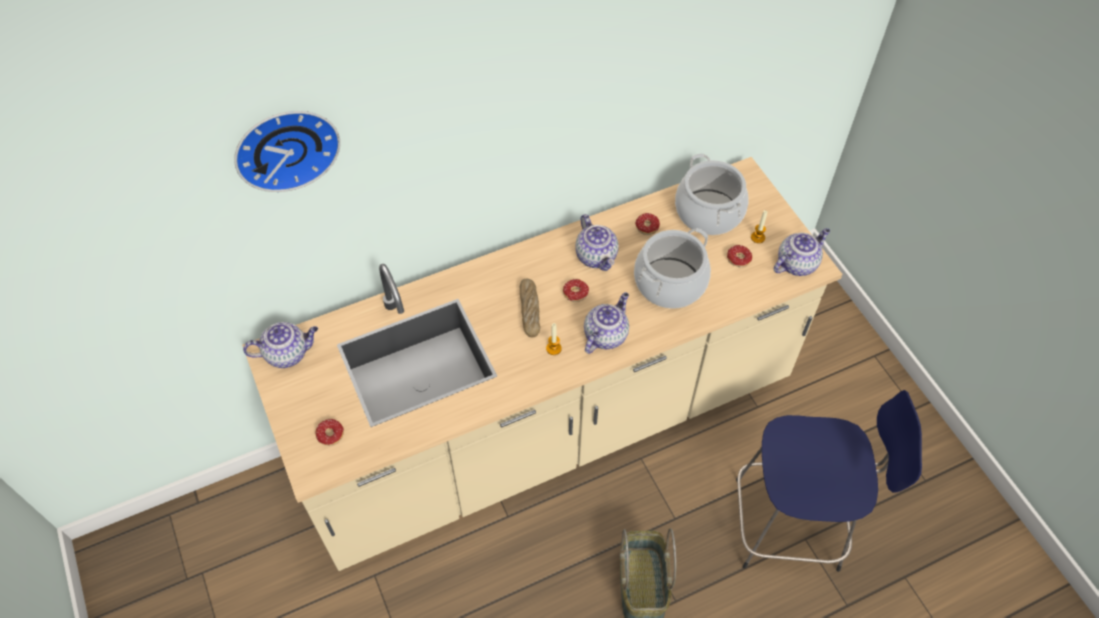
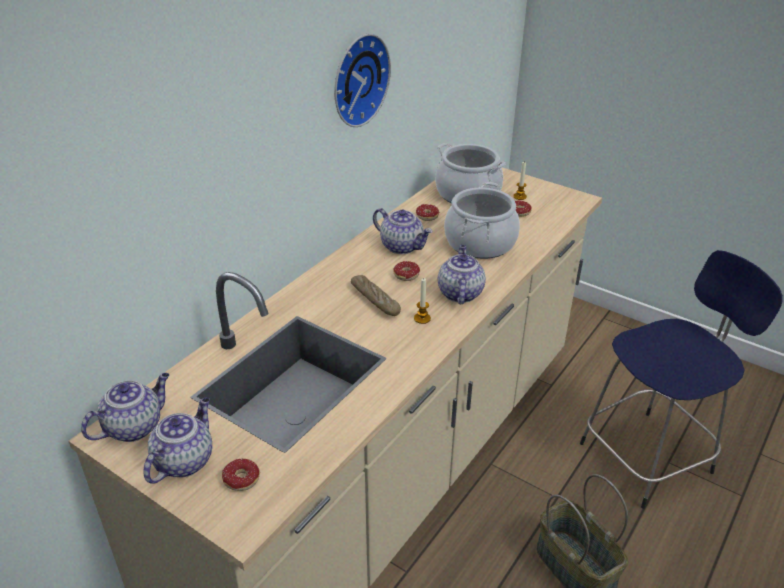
camera: 30 degrees left, 20 degrees down
wall clock [234,111,340,192] -> wall clock moved to [334,34,391,127]
teapot [774,228,830,276] -> teapot moved to [143,398,212,484]

